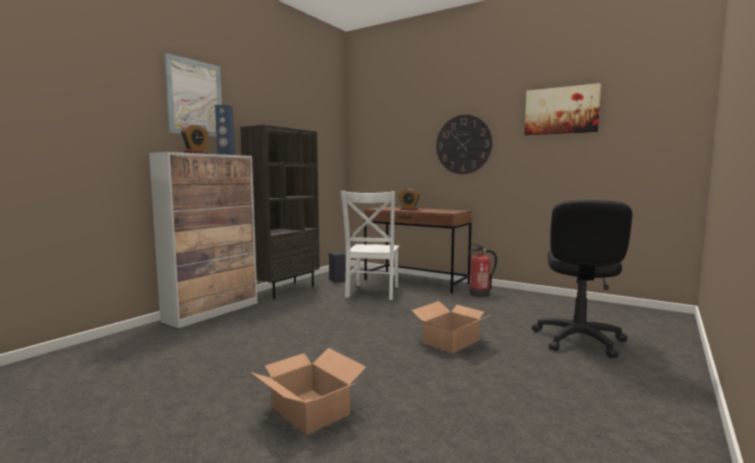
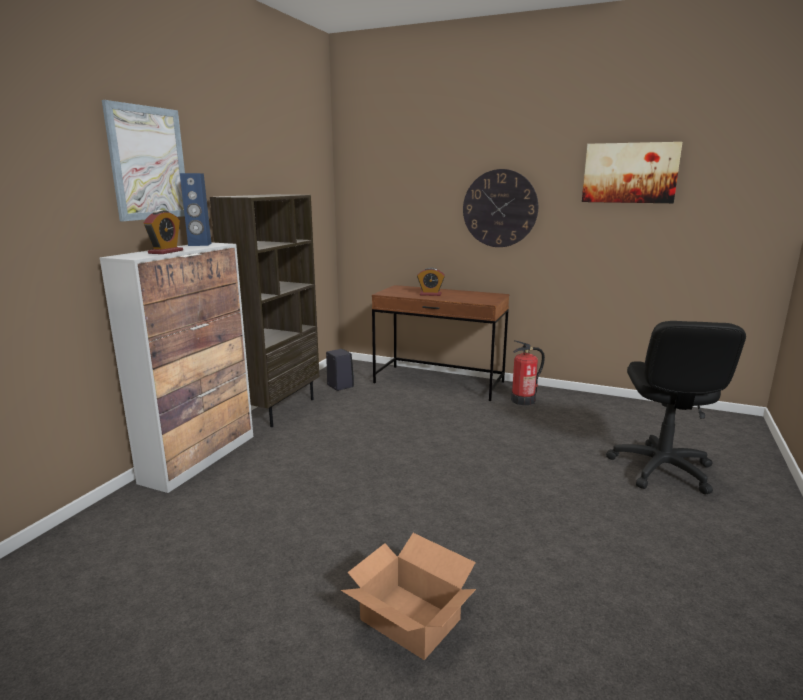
camera: 10 degrees left, 10 degrees up
white chair [340,191,399,300] -> none
cardboard box [411,301,493,353] -> none

